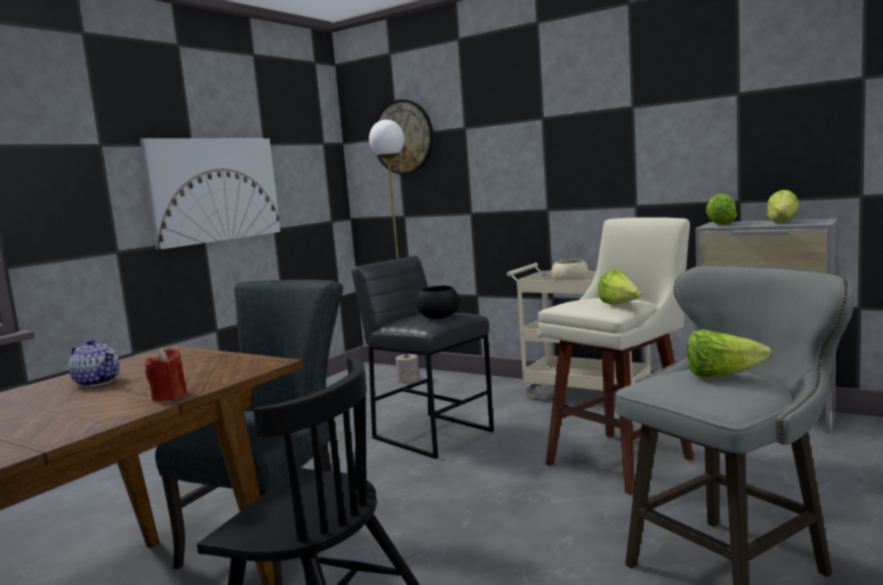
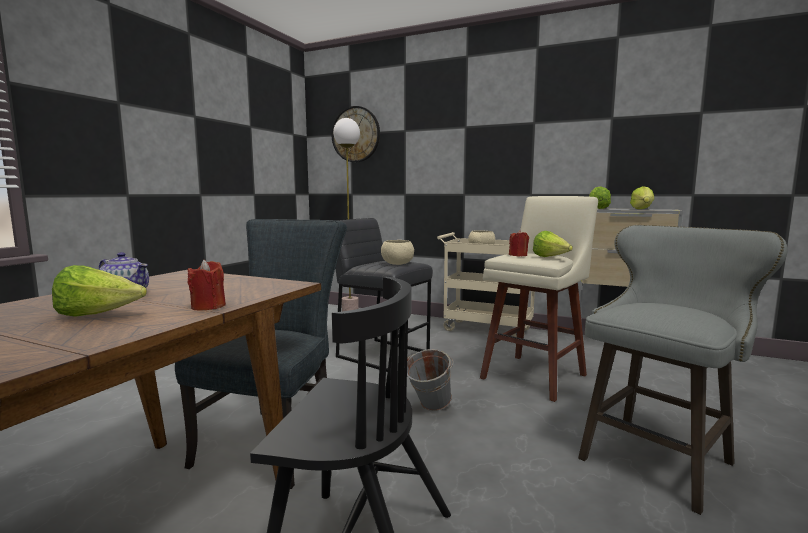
camera: 10 degrees left, 0 degrees up
picture [140,138,281,250] -> none
black bowl [416,286,459,319] -> beige bowl [381,240,414,265]
lettuce [687,330,771,377] -> lettuce moved to [52,265,147,317]
none -> grey bucket [407,349,454,411]
none -> red candle [509,230,529,256]

